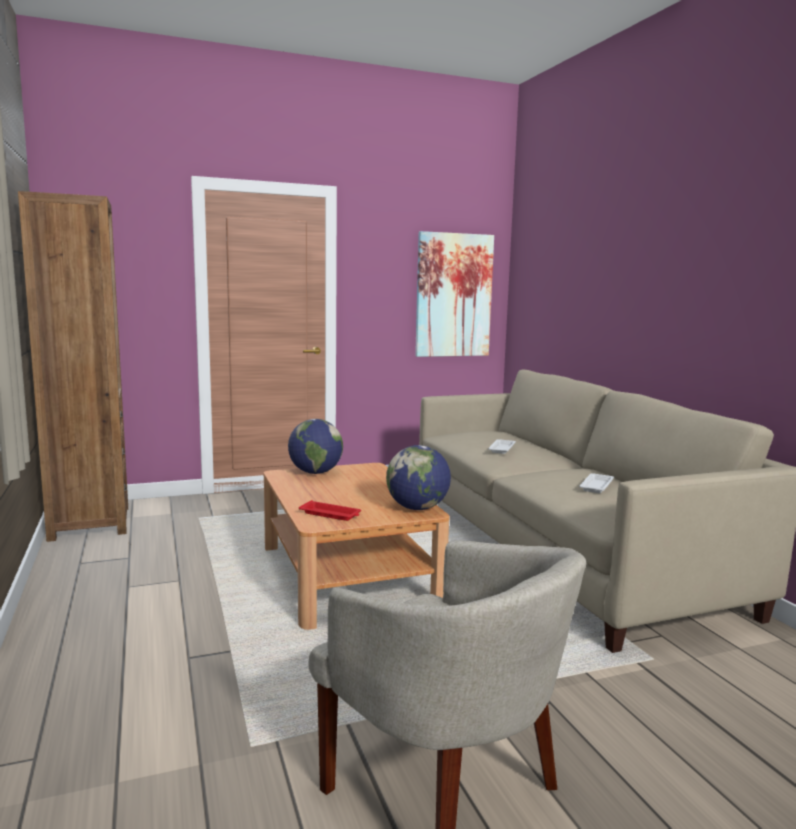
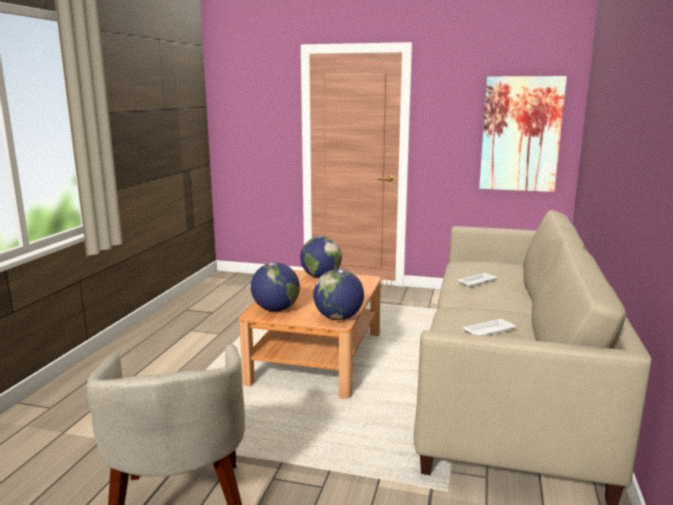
camera: 35 degrees right, 5 degrees up
brown bookcase [18,191,128,542] -> none
red tray [299,500,361,521] -> globe [251,262,300,312]

